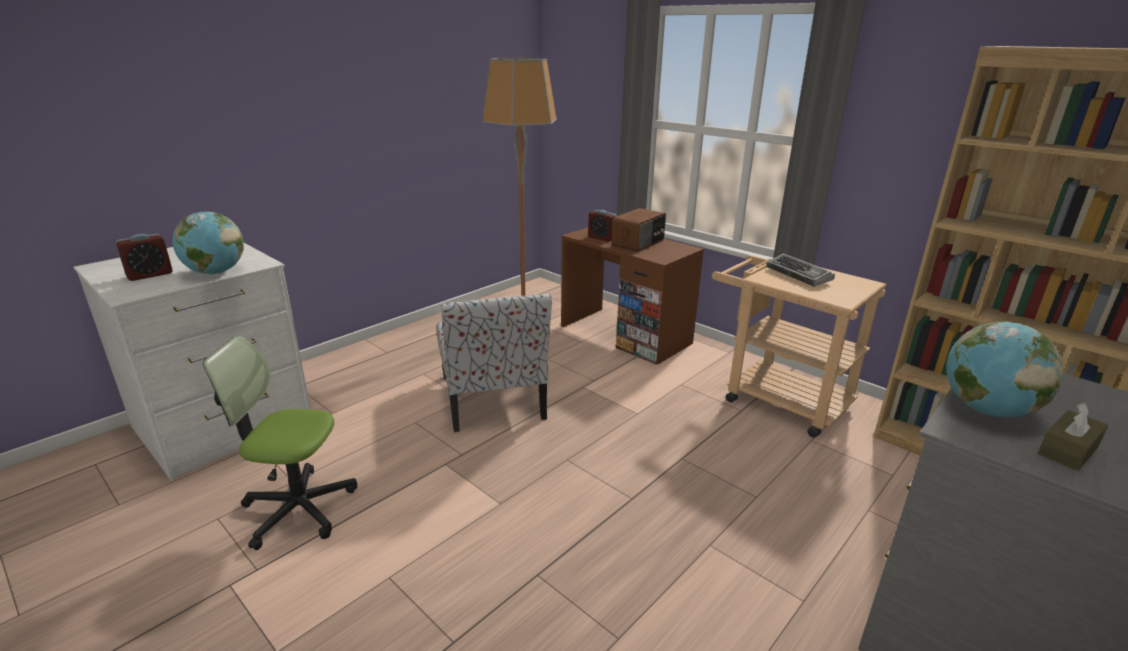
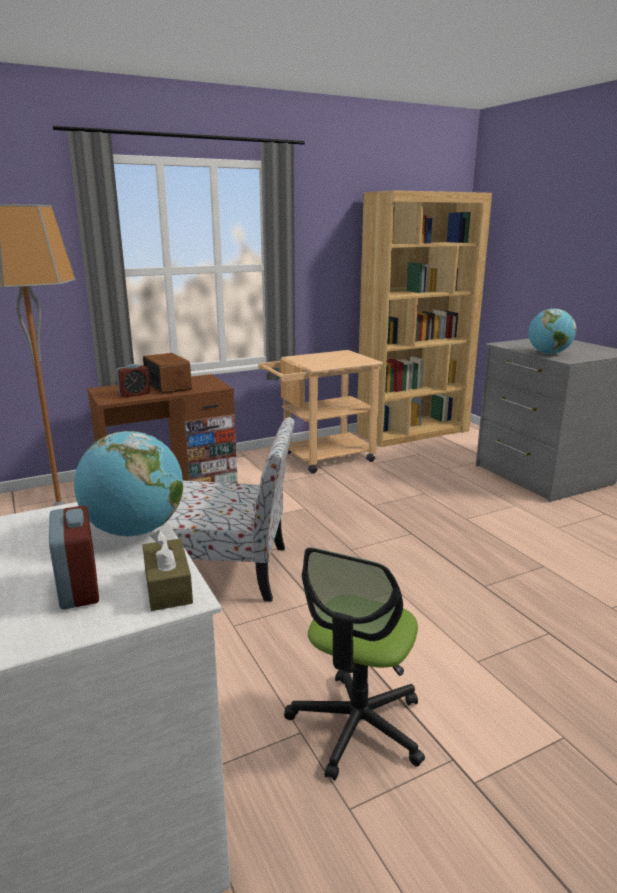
camera: 70 degrees left, 5 degrees down
keyboard [766,253,835,287] -> none
brown tissue box [1038,403,1108,471] -> brown tissue box moved to [143,530,193,611]

